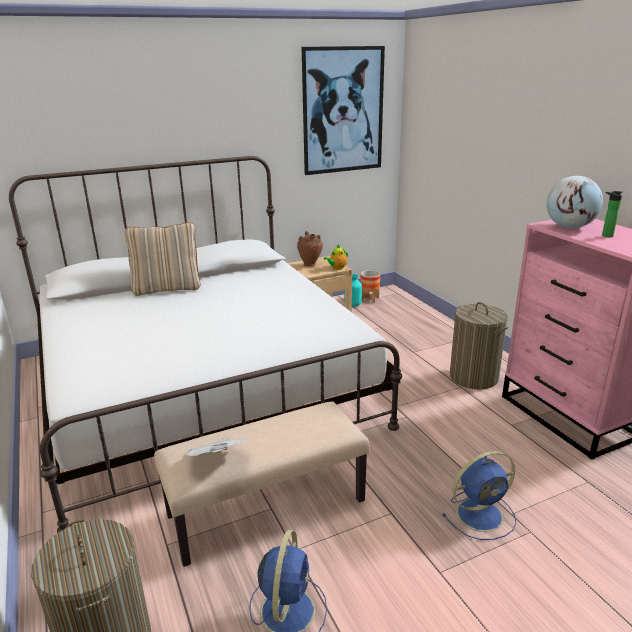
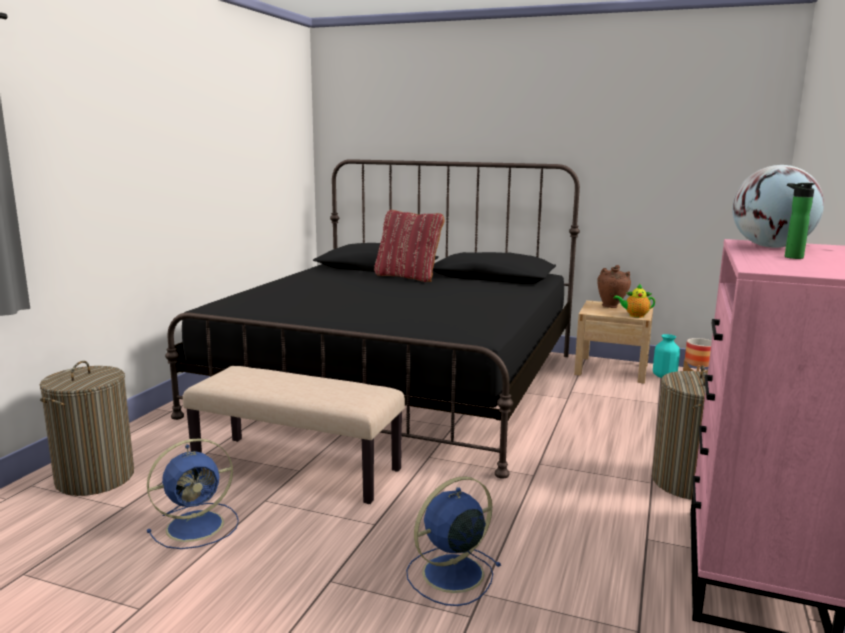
camera: 45 degrees right, 10 degrees down
white bed [9,156,402,533] -> black bed [165,159,580,479]
beige pillow [125,222,201,296] -> red pillow [374,210,444,282]
newspaper [184,438,249,456] -> none
picture [302,46,385,175] -> none
blue fan [442,451,516,540] -> blue fan turned 120 degrees clockwise [406,476,502,606]

